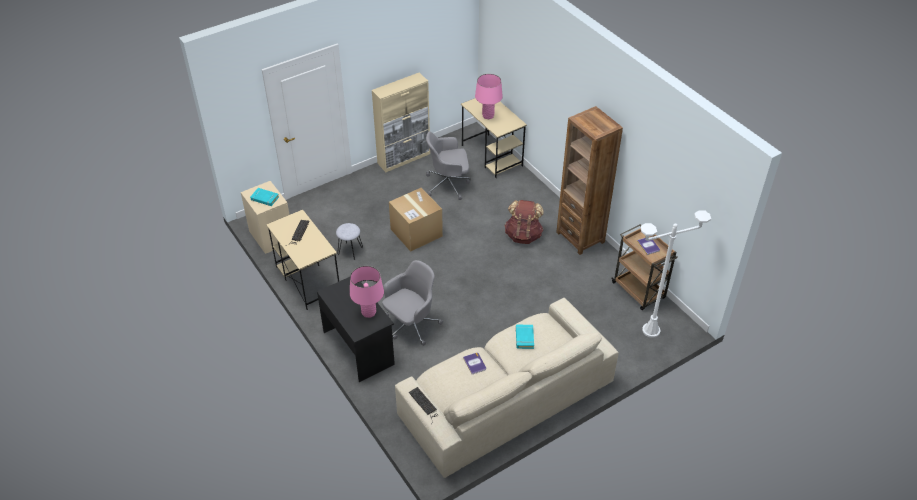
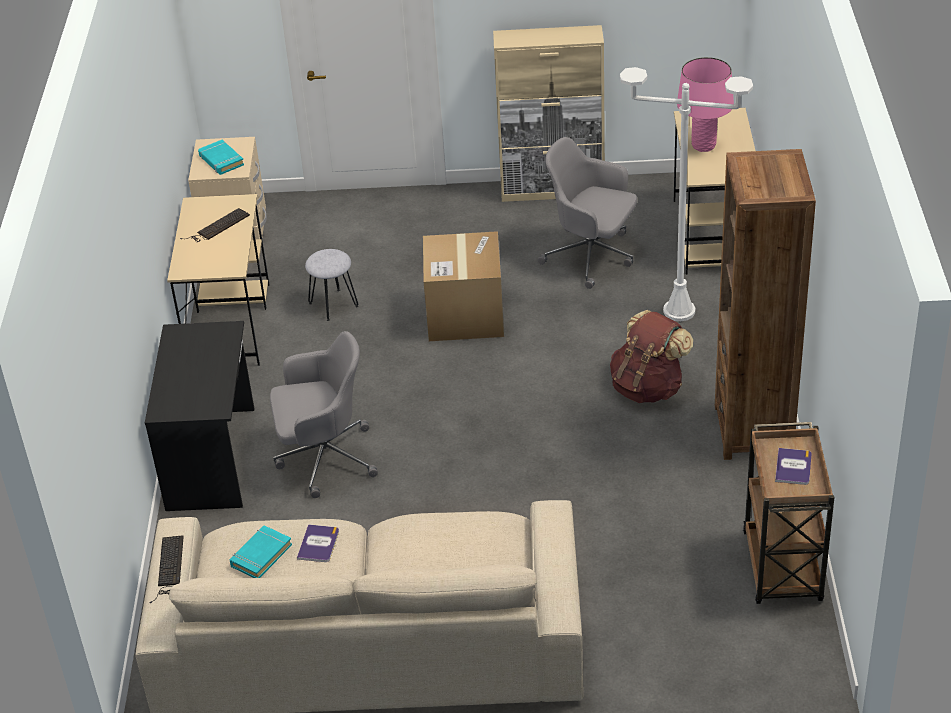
camera: 35 degrees right, 5 degrees down
pink table lamp [350,266,384,318] -> none
turquoise book [516,325,534,349] -> turquoise book moved to [229,525,292,578]
white floor lamp [640,210,711,338] -> white floor lamp moved to [620,67,753,321]

